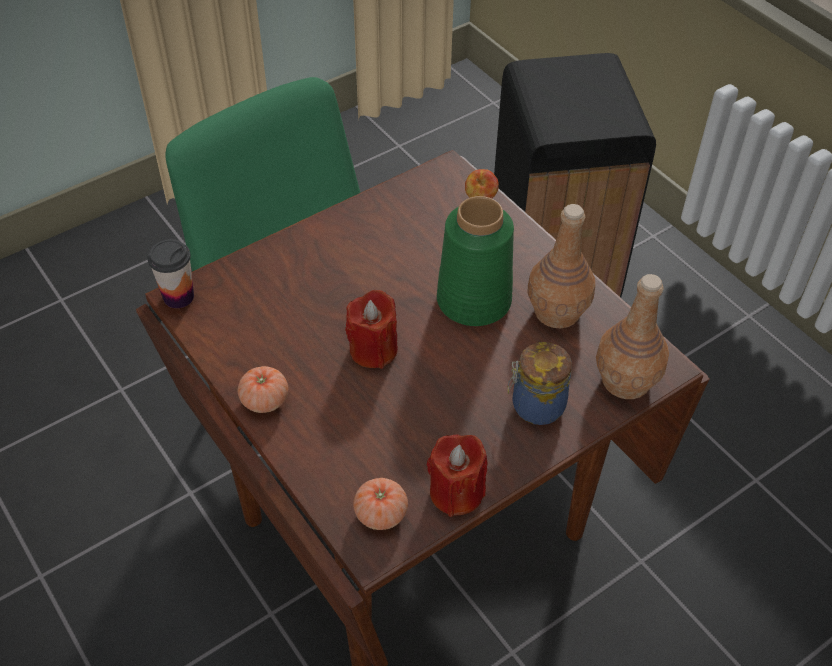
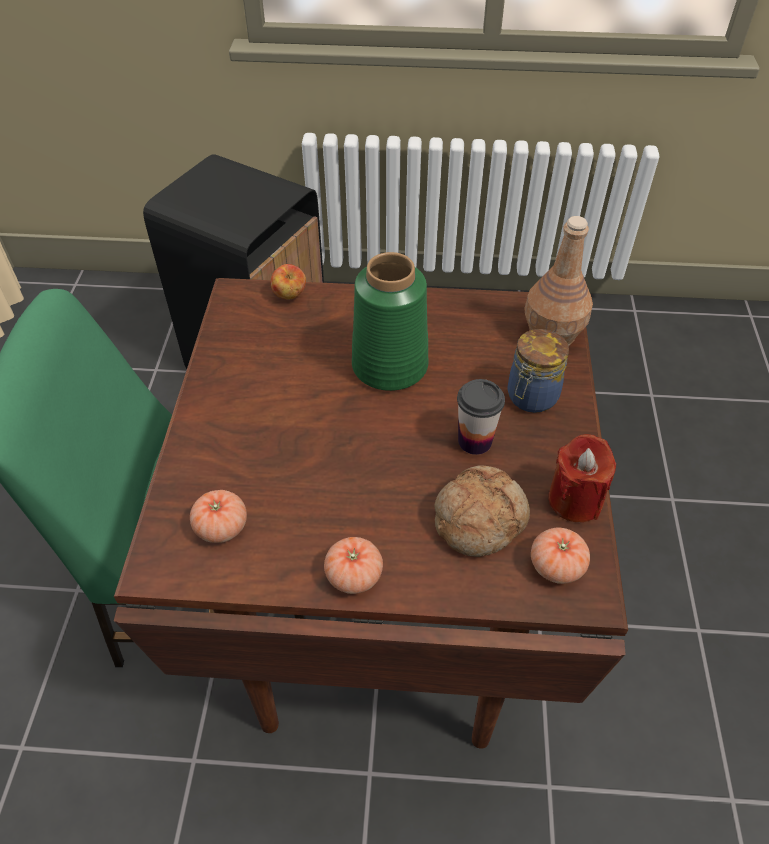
camera: 50 degrees left, 0 degrees up
cup [148,239,194,308] -> cup moved to [457,379,505,455]
red candle [345,290,398,369] -> none
brown bottle [528,204,595,328] -> none
none -> tomato [190,490,247,543]
none -> bread [434,466,530,557]

